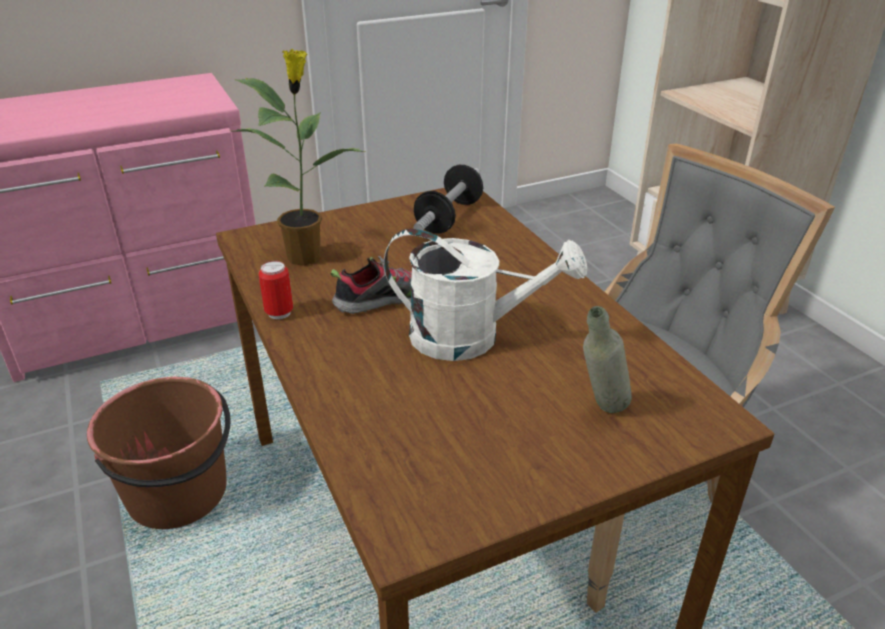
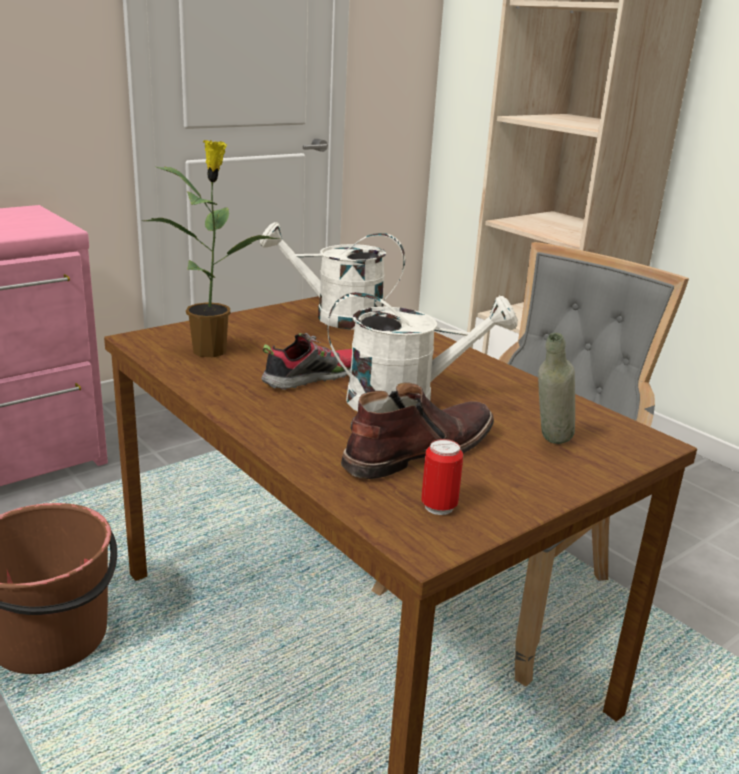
camera: 15 degrees left, 10 degrees down
can [258,261,293,319] -> can moved to [421,439,463,515]
dumbbell [414,165,483,233] -> white watering can [260,222,405,330]
none -> brown boot [341,382,494,479]

